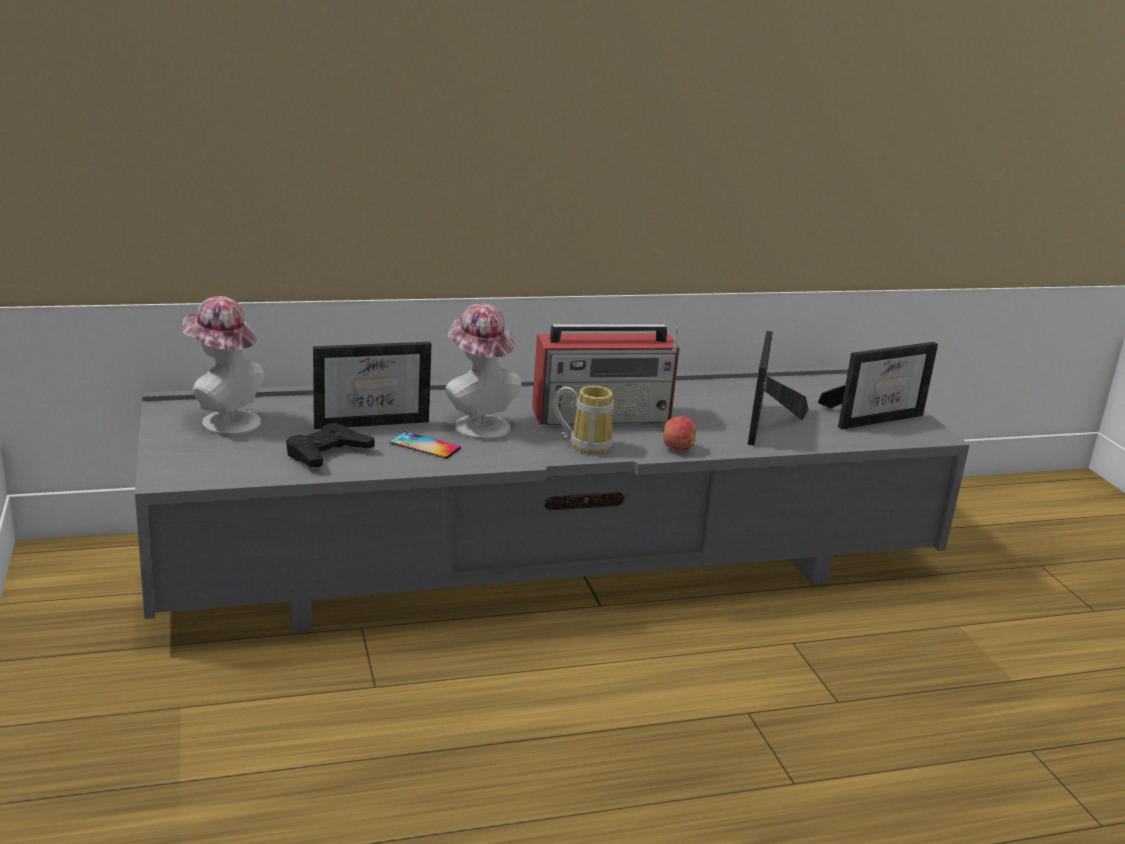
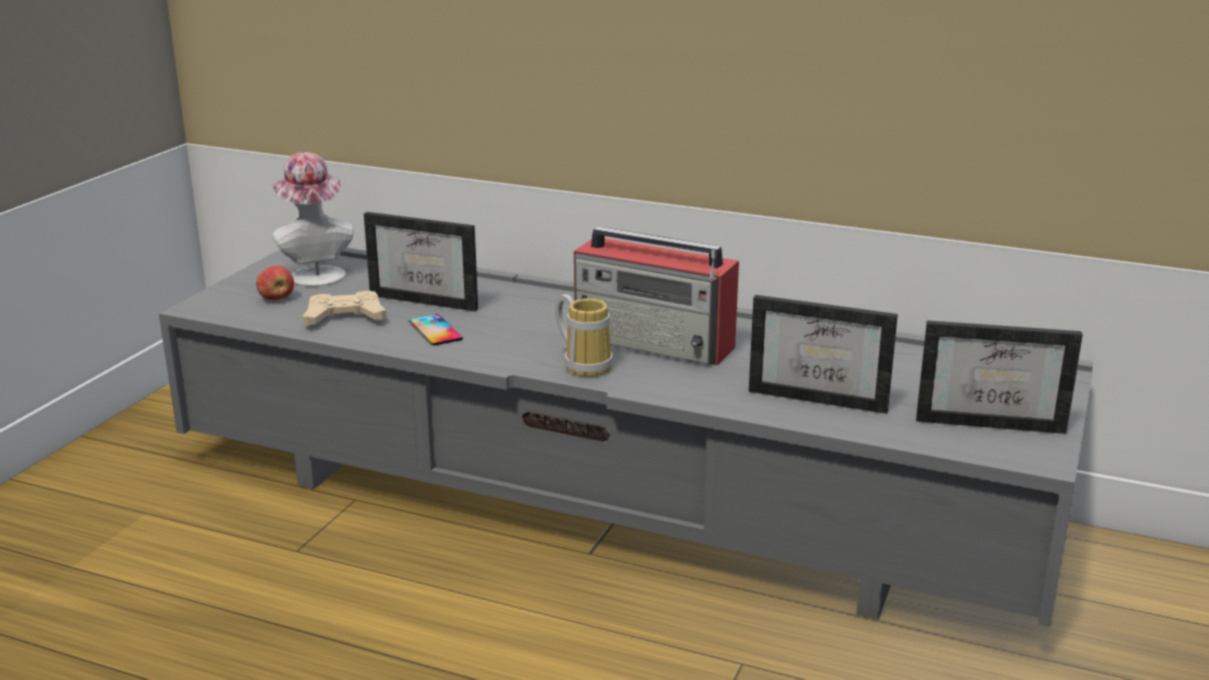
camera: 40 degrees right, 0 degrees up
black game controller [286,423,375,468] -> beige game controller [302,291,387,325]
hat [445,303,522,439] -> none
apple [663,416,696,451] -> apple moved to [256,265,294,301]
picture frame [748,331,809,446] -> picture frame turned 120 degrees counterclockwise [749,295,898,414]

